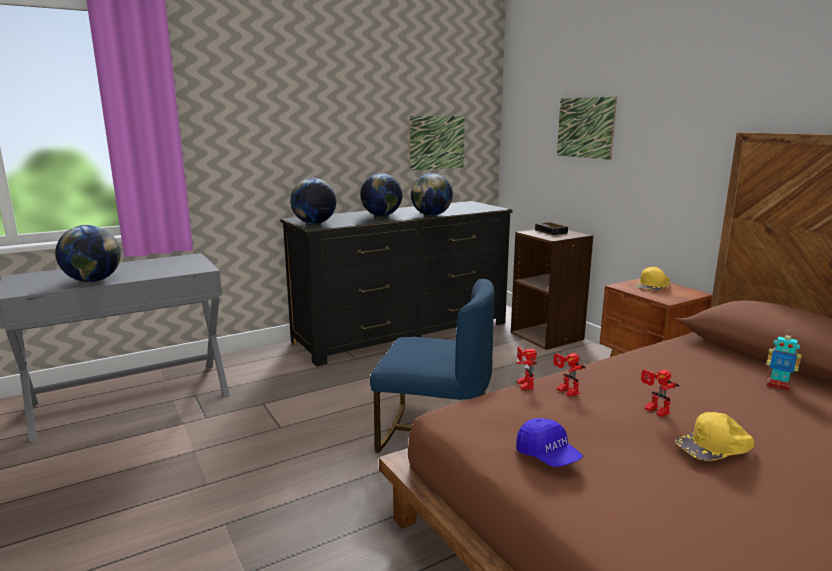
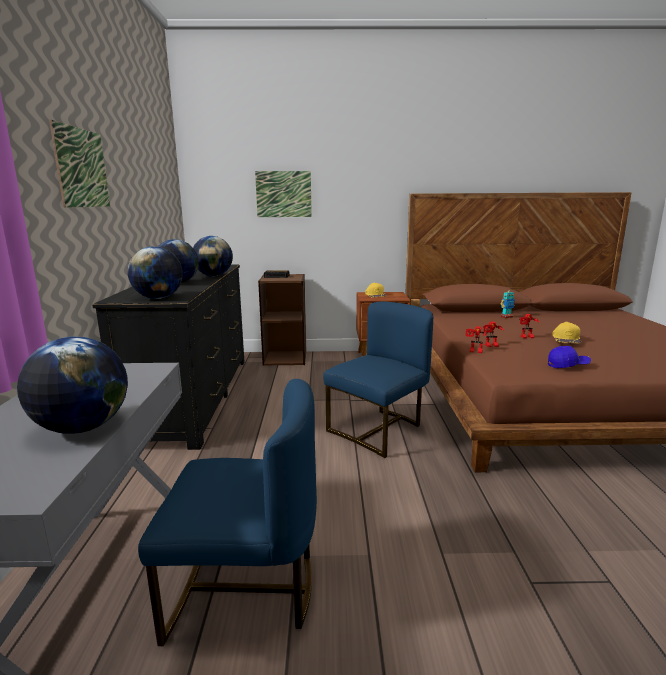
camera: 60 degrees left, 0 degrees up
picture [409,116,465,171] -> picture moved to [49,120,110,208]
none -> blue chair [138,379,317,646]

